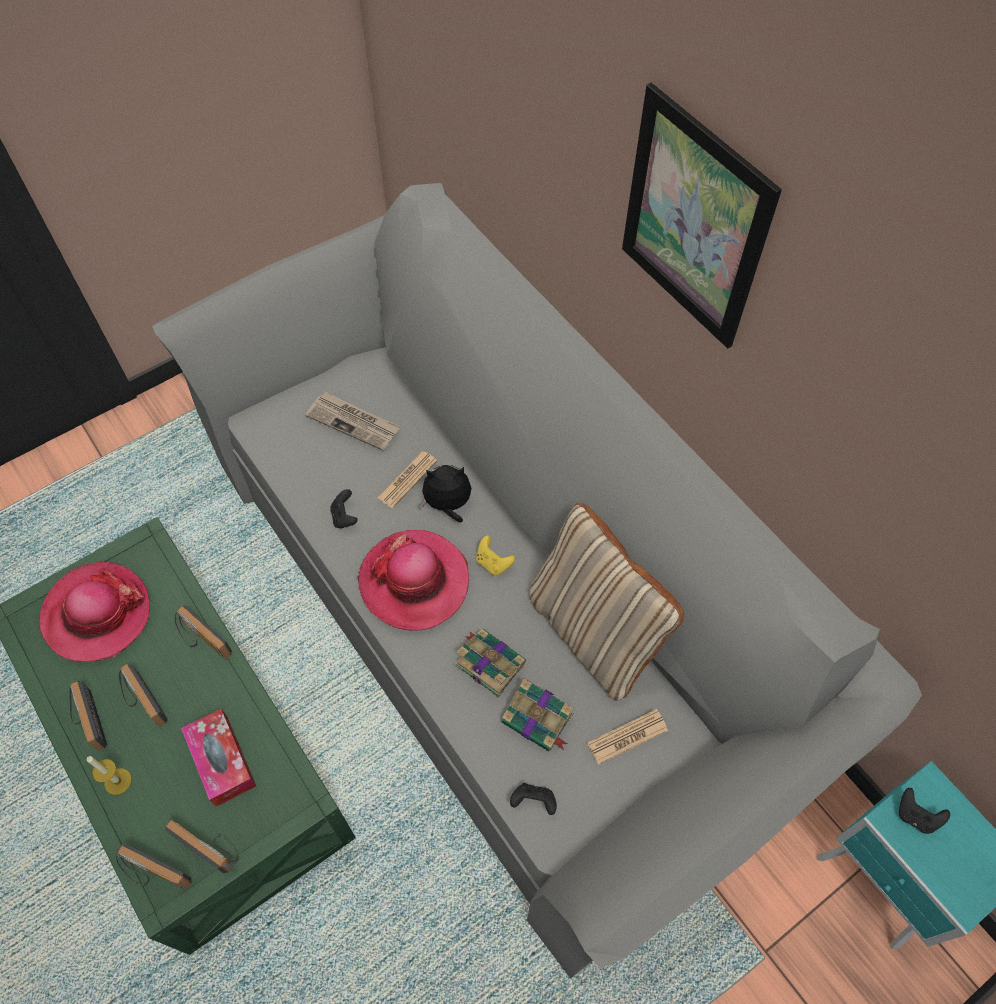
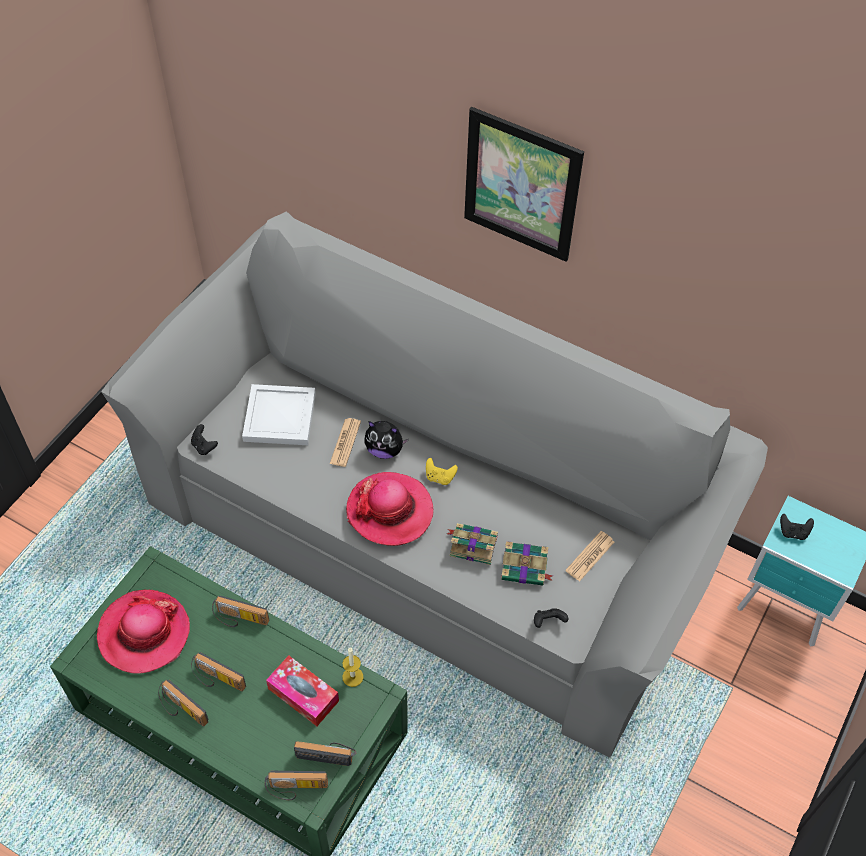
camera: 25 degrees left, 5 degrees down
candle [87,756,132,795] -> candle moved to [342,648,363,687]
newspaper [305,392,400,451] -> white tray [242,384,316,445]
black game controller [330,489,358,528] -> black game controller moved to [191,424,218,455]
plush toy [419,465,472,523] -> plush toy turned 135 degrees counterclockwise [364,421,409,459]
beige pillow [530,503,684,701] -> none

